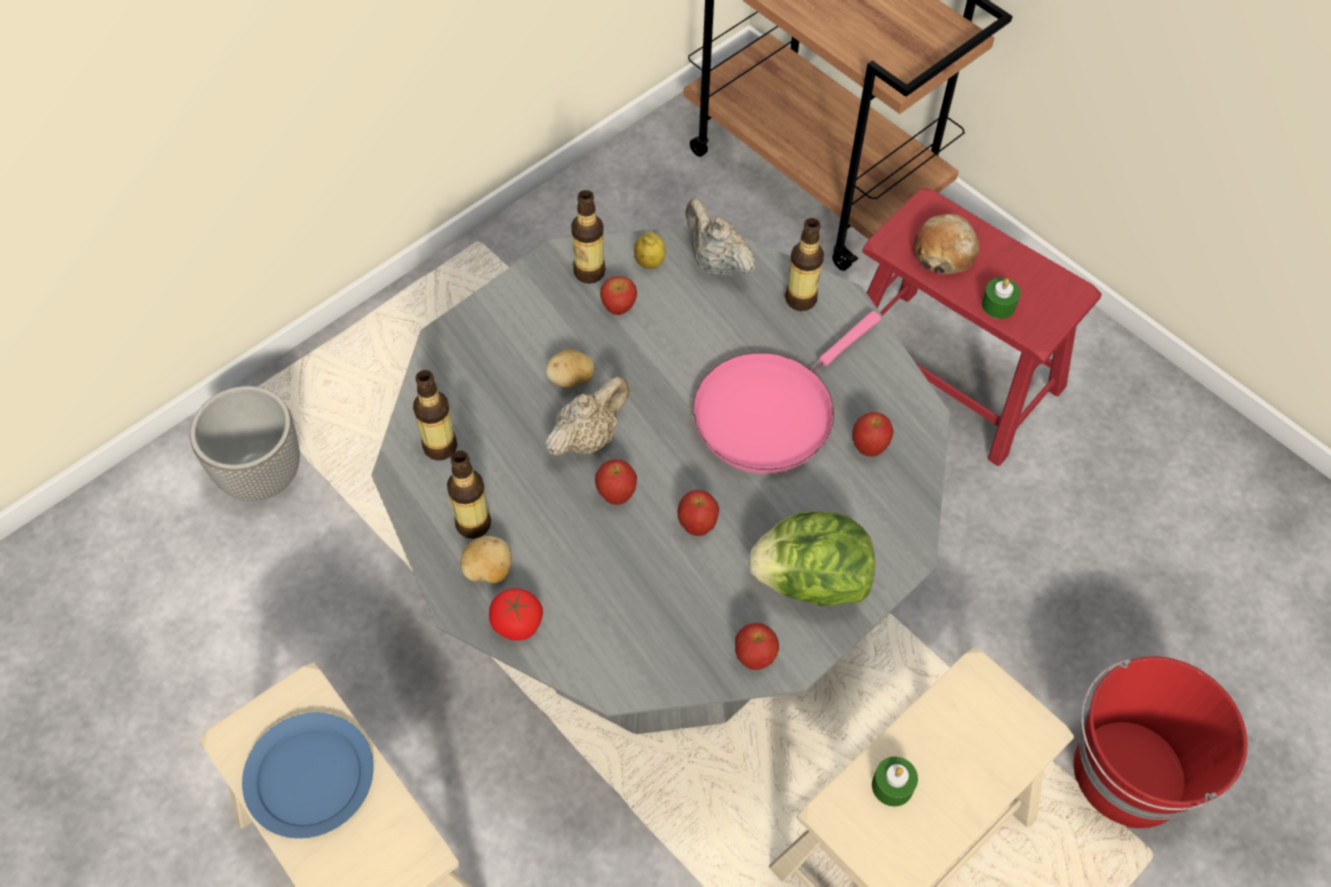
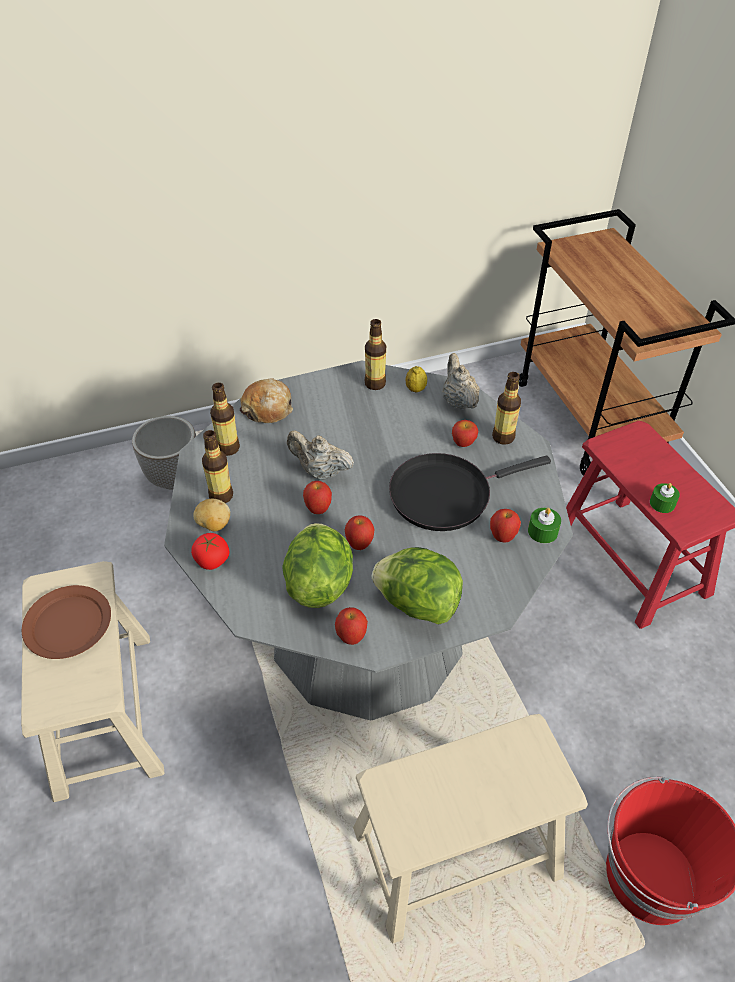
camera: 25 degrees right, 10 degrees down
blue plate [242,712,373,839] -> brown plate [22,585,111,659]
potato [545,349,594,387] -> none
beige teapot [546,376,630,456] -> beige teapot turned 135 degrees counterclockwise [287,430,354,480]
apple [600,276,637,315] -> apple moved to [452,420,478,447]
pink frying pan [693,311,881,473] -> black frying pan [389,453,551,531]
green candle [872,757,918,807] -> green candle moved to [528,508,561,543]
bread [913,214,979,274] -> bread moved to [240,378,293,423]
none -> lettuce [282,523,353,608]

